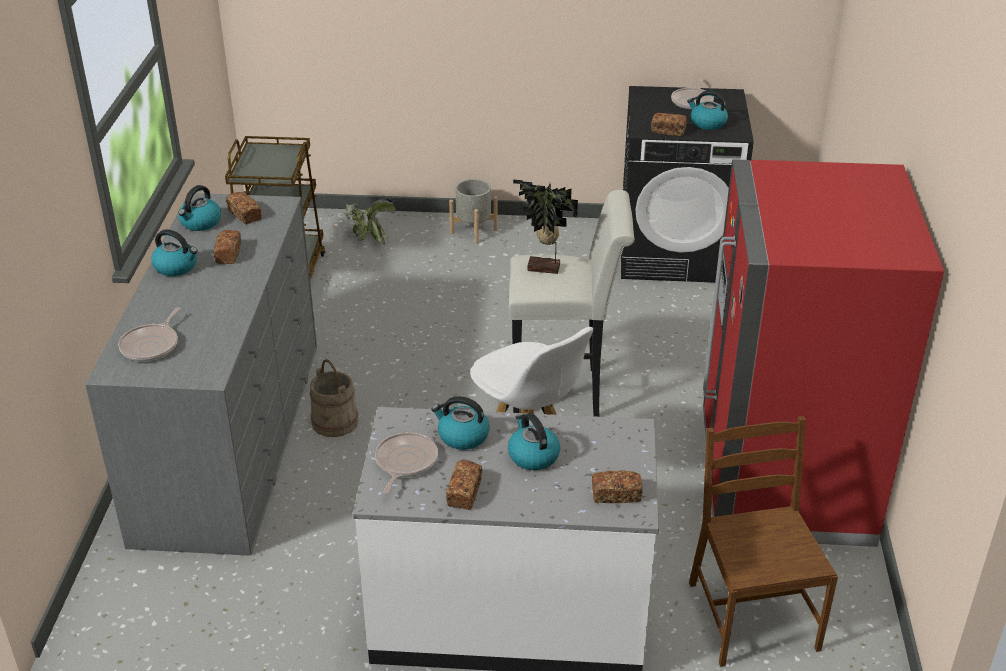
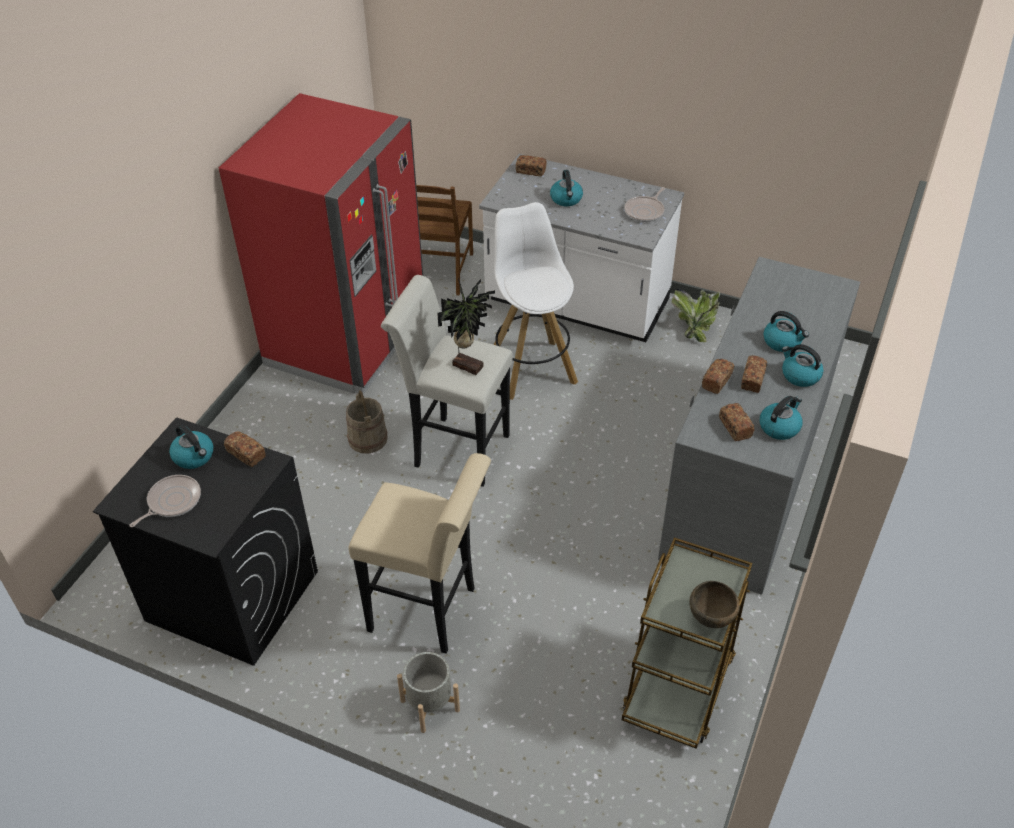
camera: 160 degrees left, 10 degrees up
frying pan [118,307,180,361] -> none
beige bucket [310,359,359,437] -> beige bucket moved to [346,390,388,453]
potted plant [344,199,396,245] -> potted plant moved to [672,289,720,343]
kettle [431,396,490,450] -> kettle moved to [763,311,809,352]
bread [446,460,482,510] -> bread moved to [702,359,734,394]
none -> beige stool [349,453,491,654]
none -> brown bowl [689,581,740,628]

